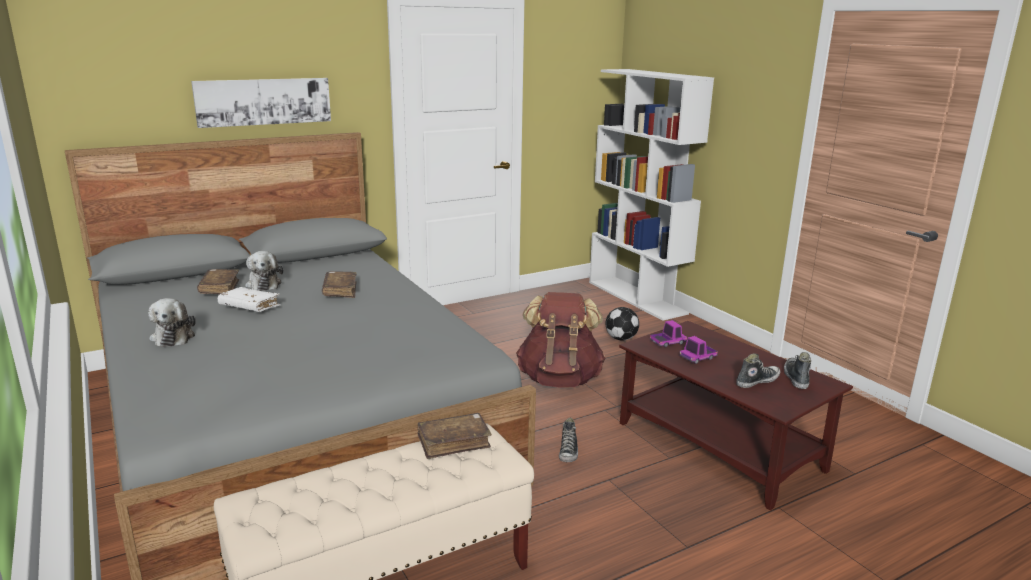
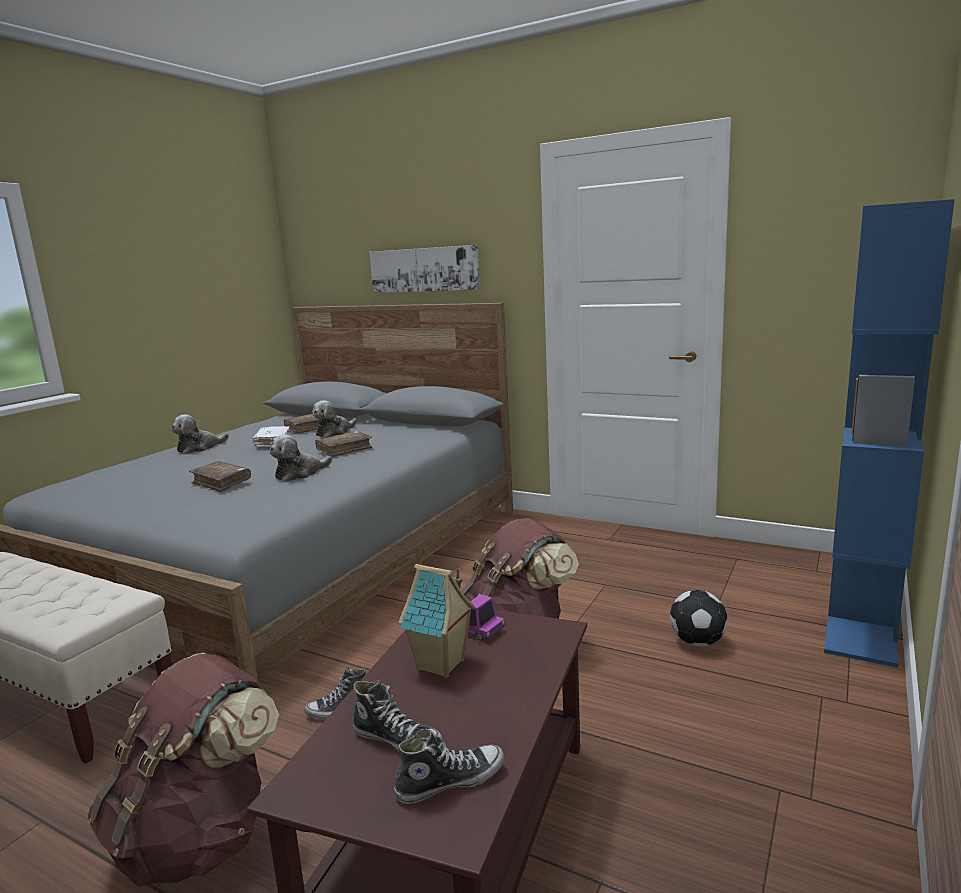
camera: 60 degrees right, 5 degrees down
brown book [417,413,492,459] -> brown book moved to [189,461,251,492]
white bookcase [589,69,714,321] -> blue bookcase [824,199,955,668]
toy truck [679,336,718,364] -> toy house [398,564,475,678]
none -> brown backpack [88,653,279,887]
none -> plush toy [269,435,332,482]

